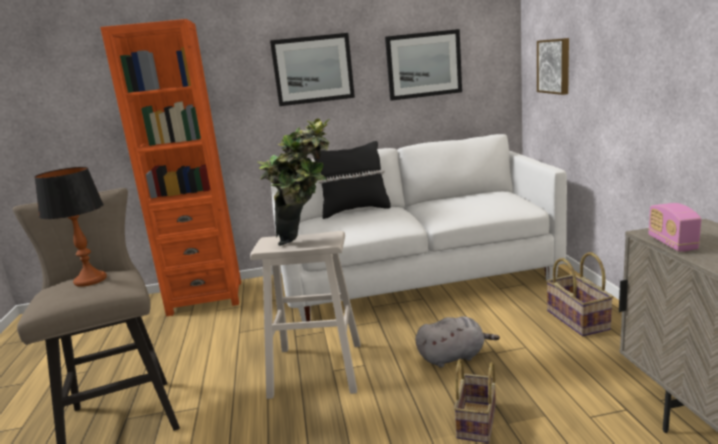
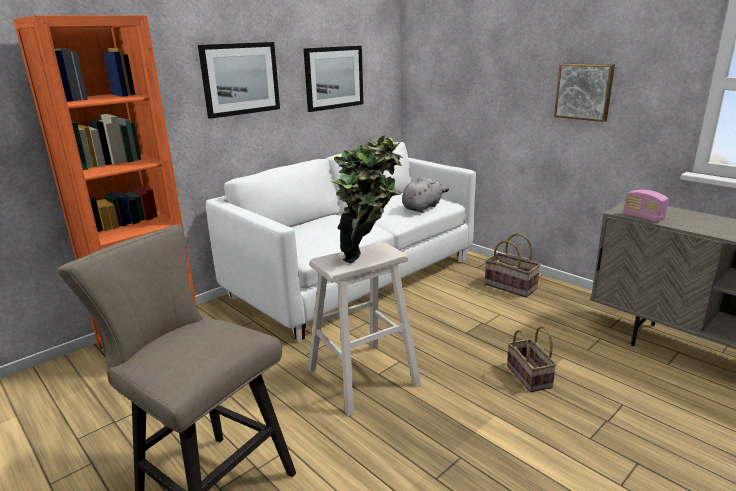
camera: 35 degrees left, 5 degrees up
table lamp [34,167,107,287] -> none
black pillow [313,141,391,219] -> none
grey plush toy [415,316,500,368] -> grey plush toy moved to [402,177,449,213]
picture [537,38,569,95] -> picture moved to [554,63,615,122]

